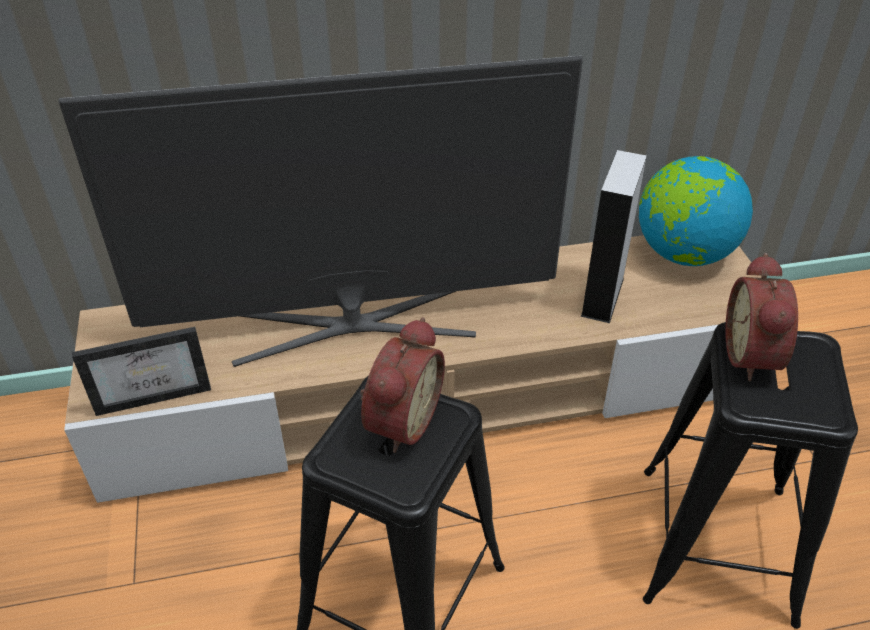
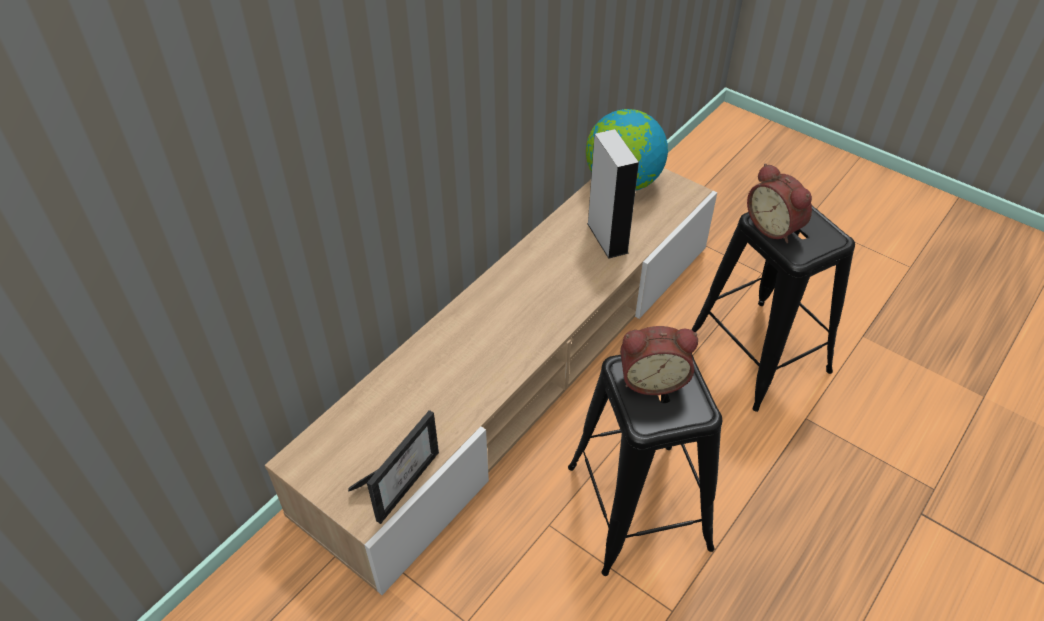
camera: 40 degrees left, 5 degrees up
television [58,55,583,367] -> none
alarm clock [360,317,445,453] -> alarm clock turned 105 degrees clockwise [620,326,698,395]

